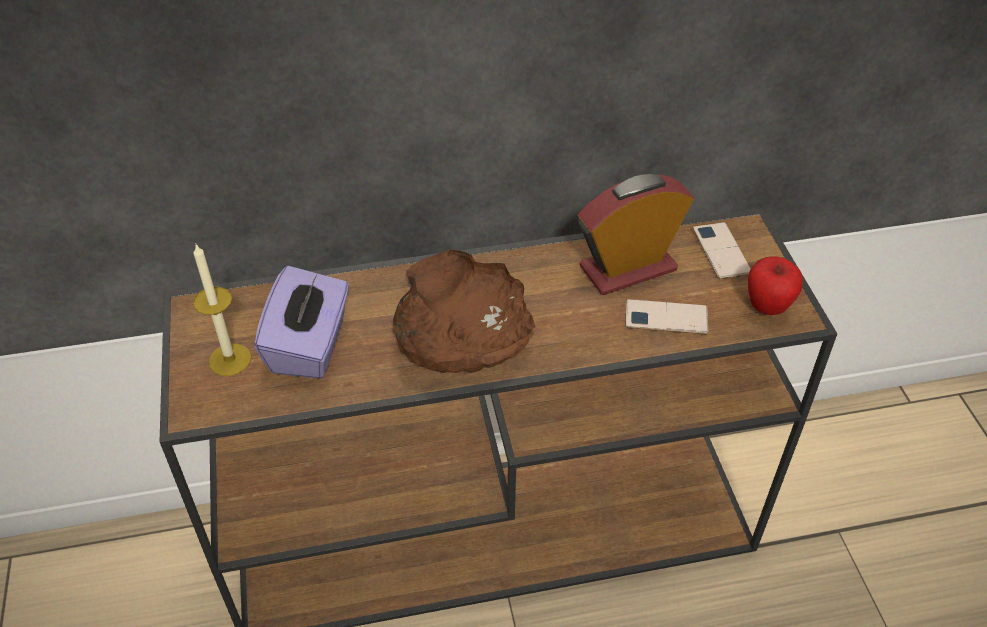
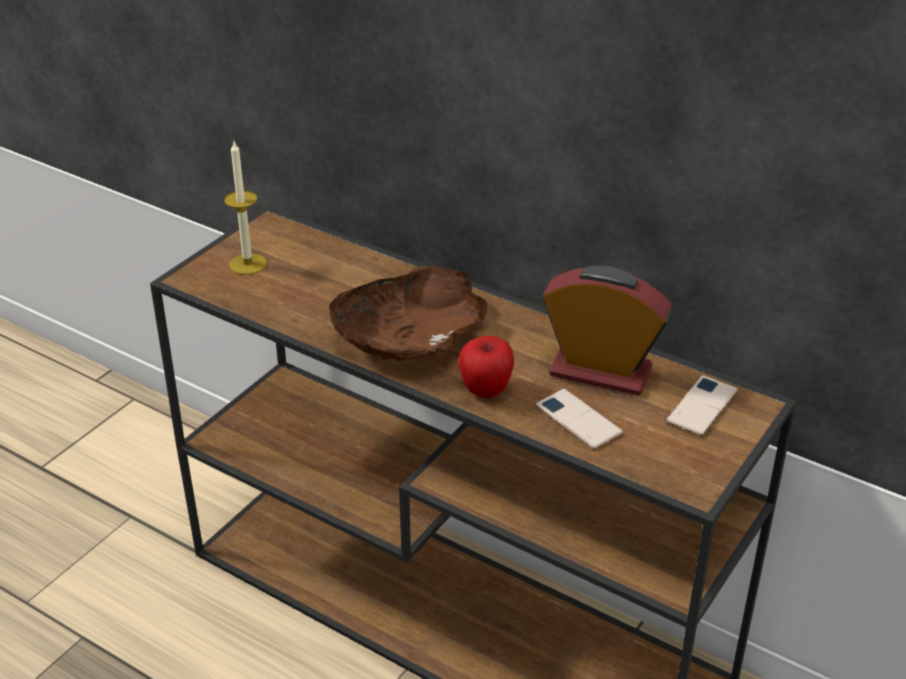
camera: 45 degrees right, 10 degrees down
purple tissue box [254,266,349,379] -> none
apple [748,256,803,315] -> apple moved to [459,336,514,398]

